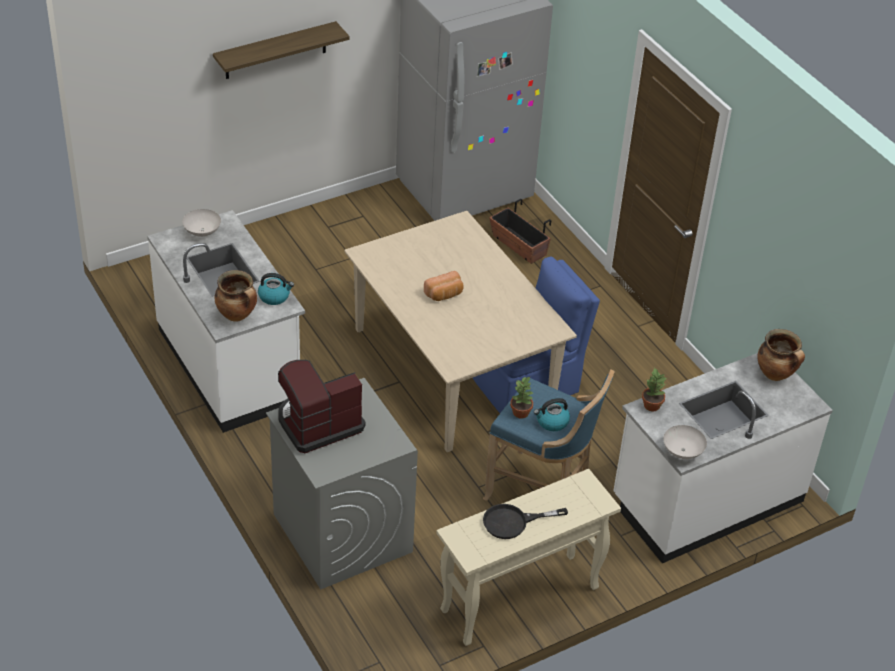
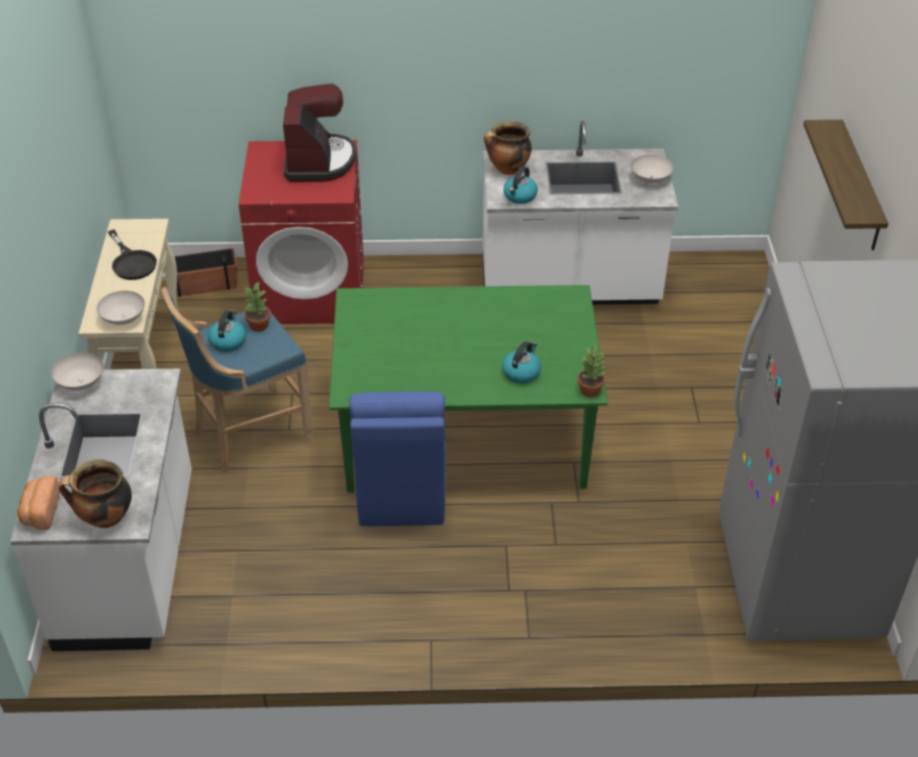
camera: 120 degrees right, 0 degrees up
grey washing machine [266,378,418,590] -> red washing machine [239,140,364,324]
beige dining table [344,211,577,452] -> green dining table [329,285,608,493]
bread [424,271,464,301] -> bread moved to [17,476,60,530]
black frying pan [483,504,568,539] -> black frying pan turned 135 degrees clockwise [108,229,157,280]
planter [489,199,551,264] -> planter moved to [174,248,237,297]
potted plant [642,368,667,411] -> potted plant moved to [578,344,605,397]
none -> white bowl [97,291,145,325]
none -> kettle [502,342,541,384]

